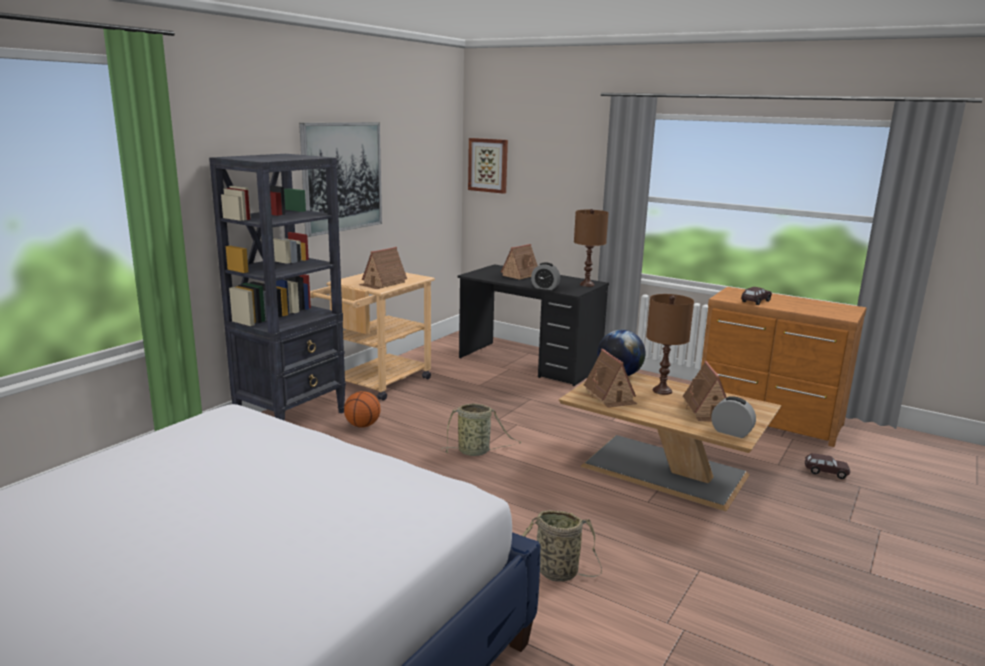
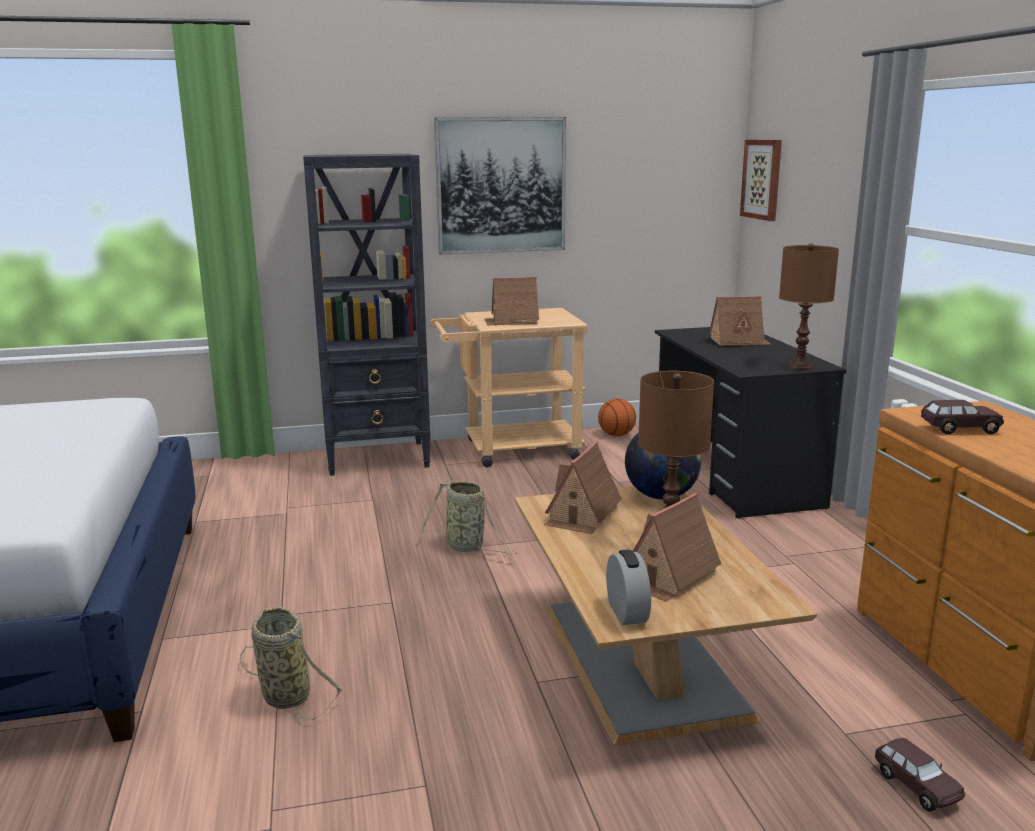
camera: 45 degrees right, 0 degrees up
basketball [344,391,381,428] -> basketball moved to [598,398,636,436]
alarm clock [531,262,560,290] -> none

